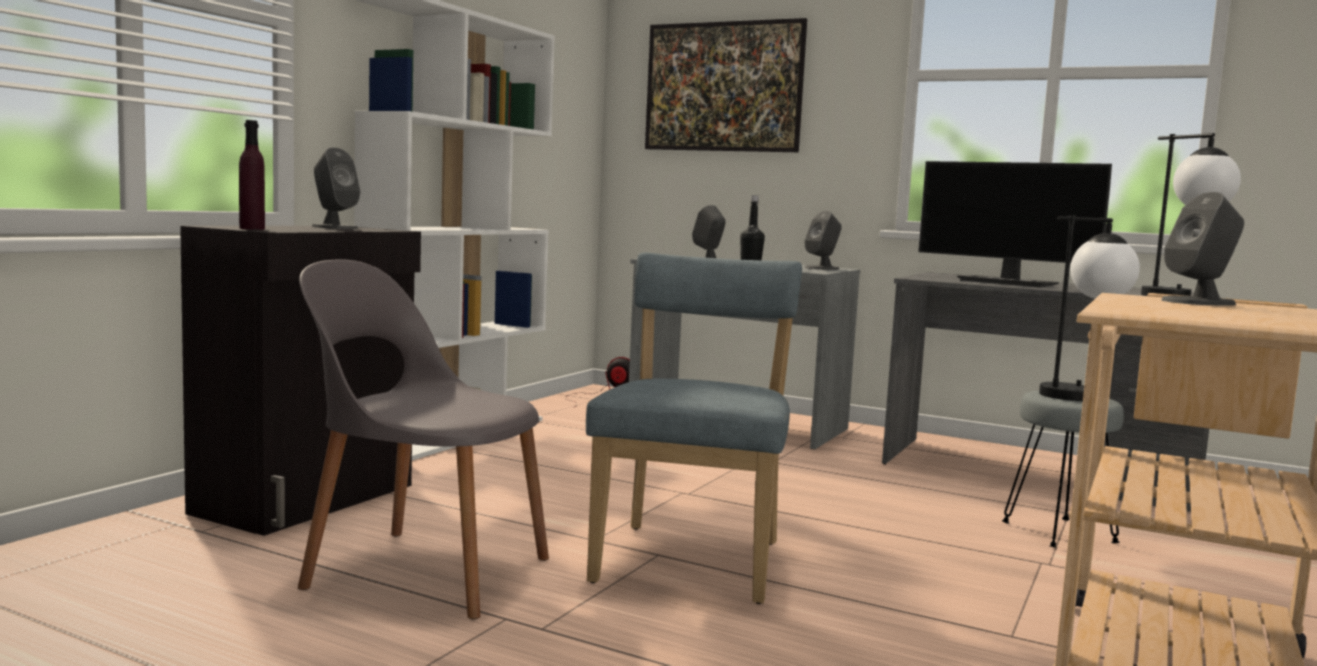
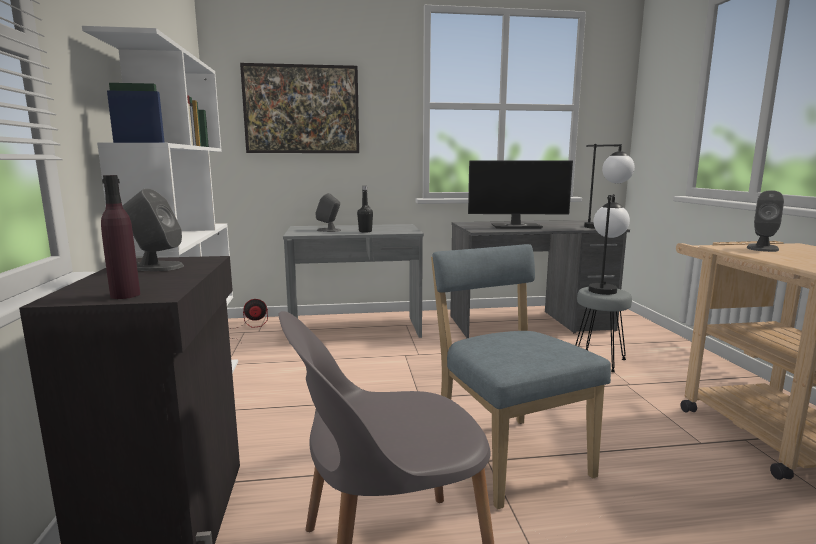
camera: 35 degrees left, 5 degrees up
grey speaker [804,211,842,270] -> none

